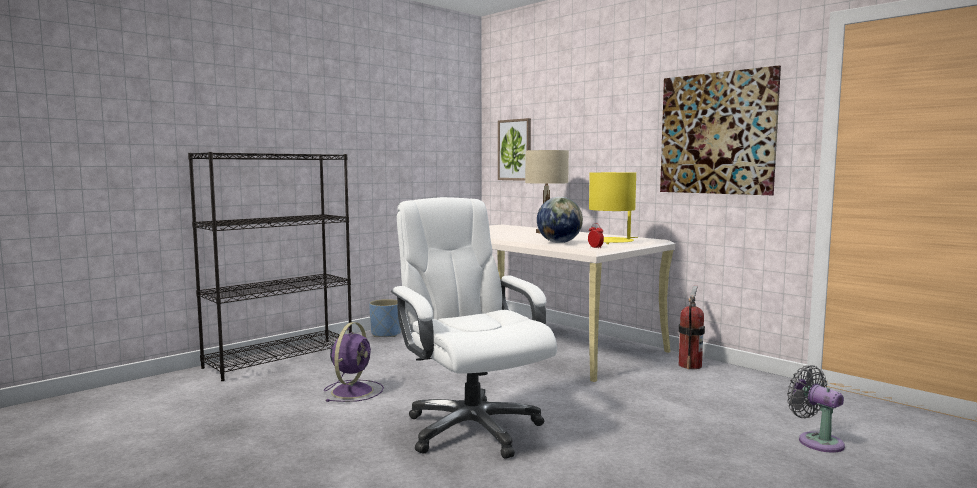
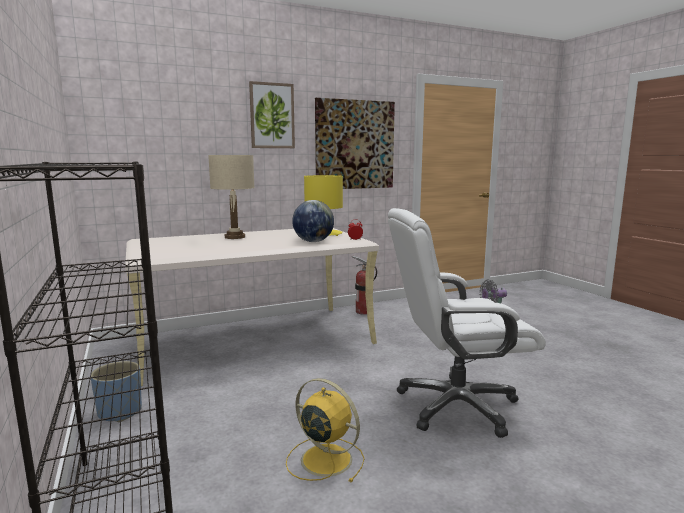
camera: 70 degrees left, 5 degrees up
purple fan [324,322,384,402] -> yellow fan [286,378,365,483]
picture [498,118,531,181] -> picture moved to [249,81,295,148]

